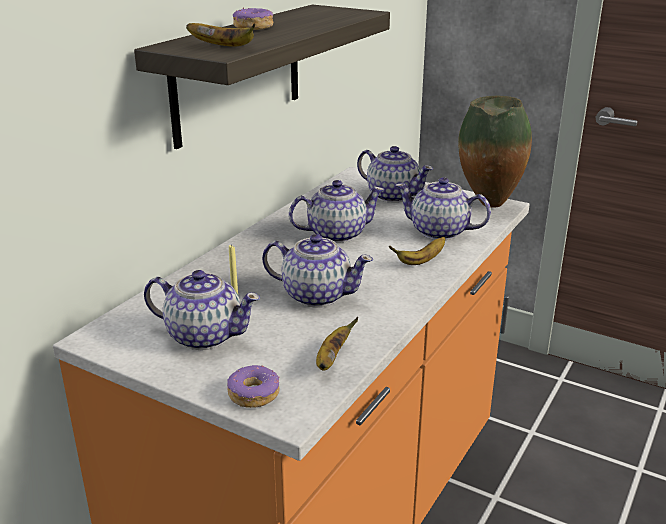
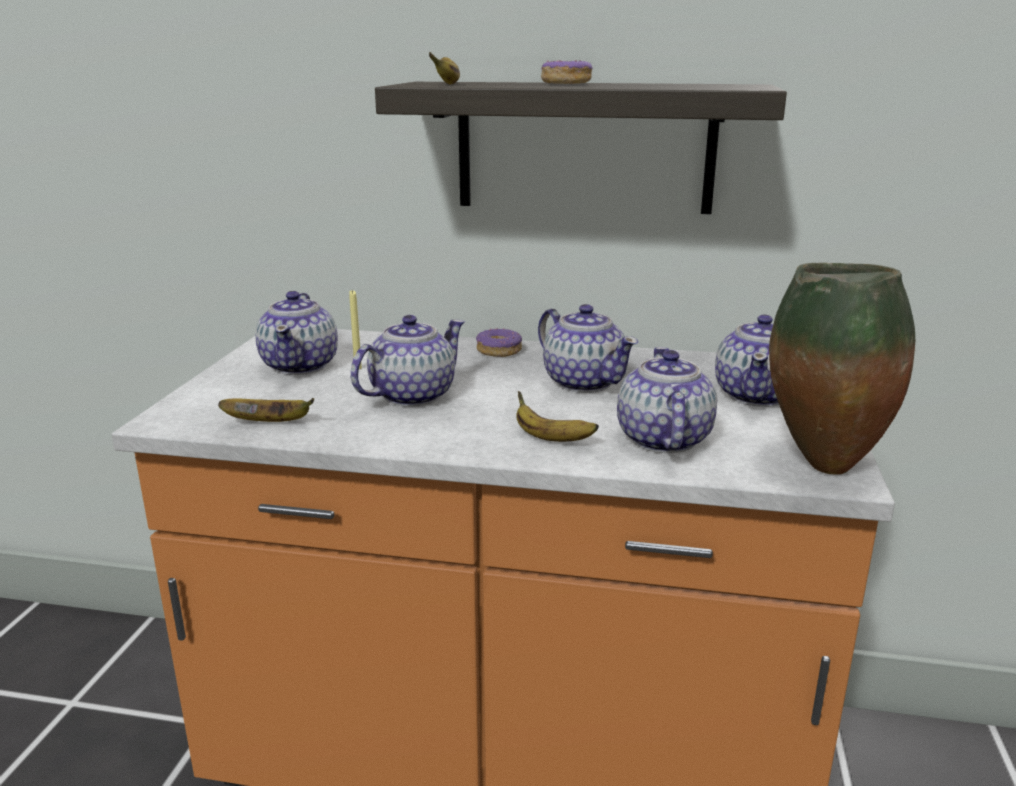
camera: 70 degrees right, 5 degrees down
donut [227,365,280,408] -> donut moved to [476,328,522,357]
teapot [262,234,373,308] -> teapot turned 135 degrees counterclockwise [351,315,465,407]

